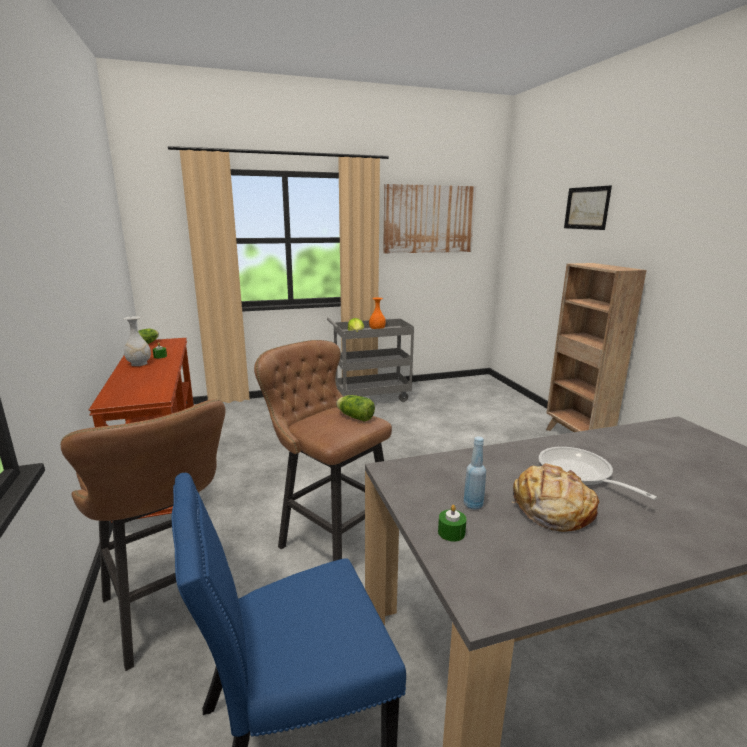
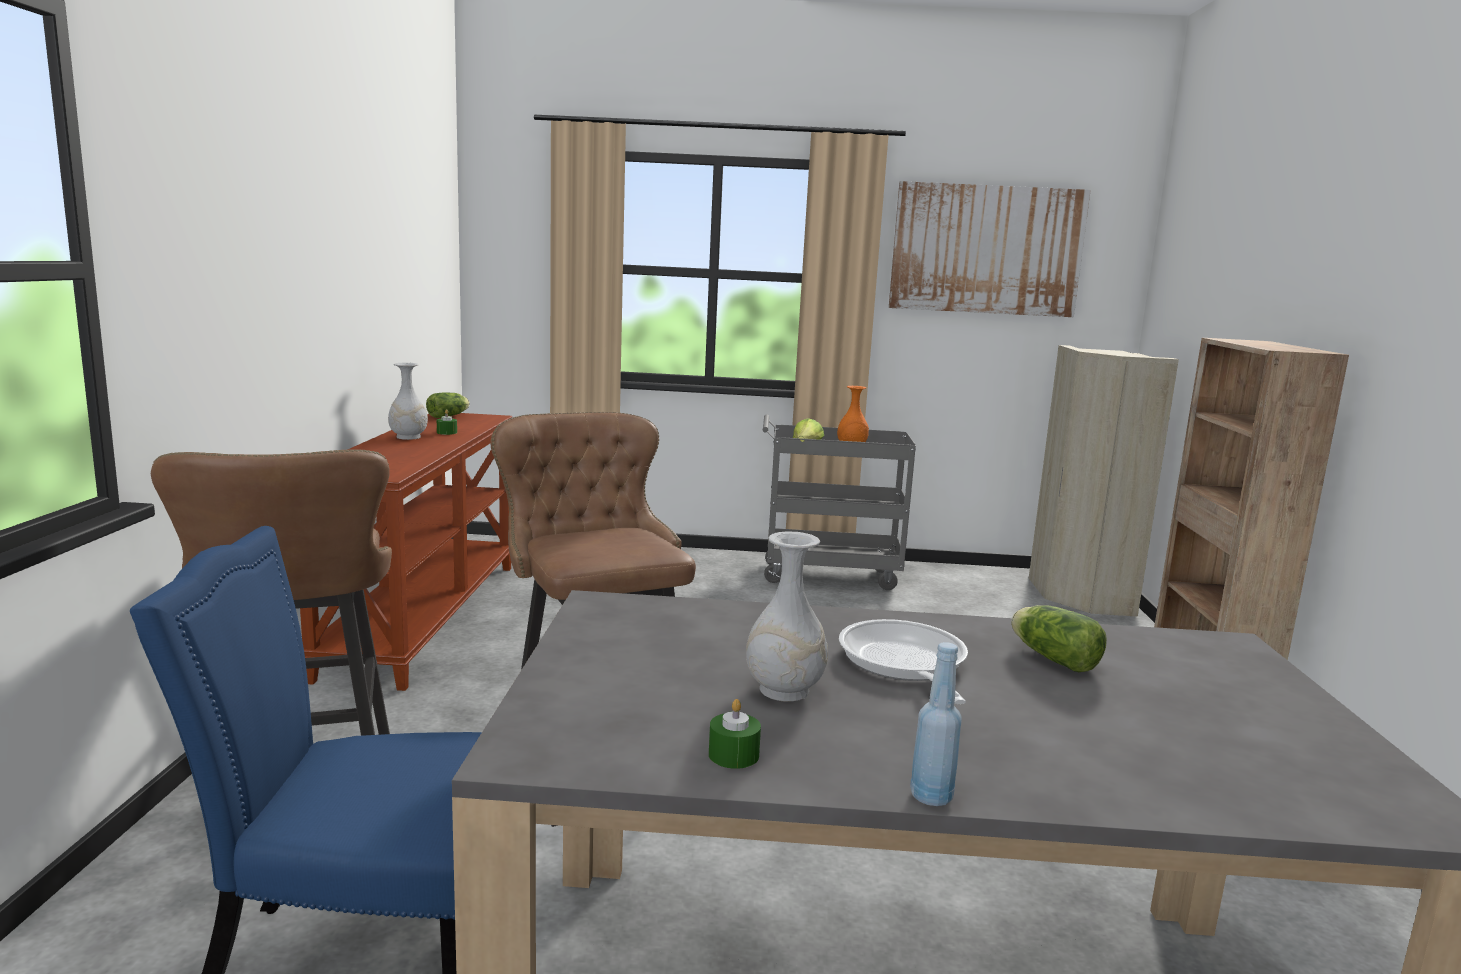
camera: 20 degrees right, 5 degrees down
lettuce [336,395,375,421] -> lettuce moved to [1011,605,1107,672]
green candle [438,505,466,542] -> green candle moved to [709,699,761,769]
blue bottle [464,436,486,510] -> blue bottle moved to [910,642,962,806]
bread [512,463,599,532] -> white vase [746,531,828,702]
picture [564,185,612,230] -> none
none -> beige cabinet [1029,345,1179,617]

